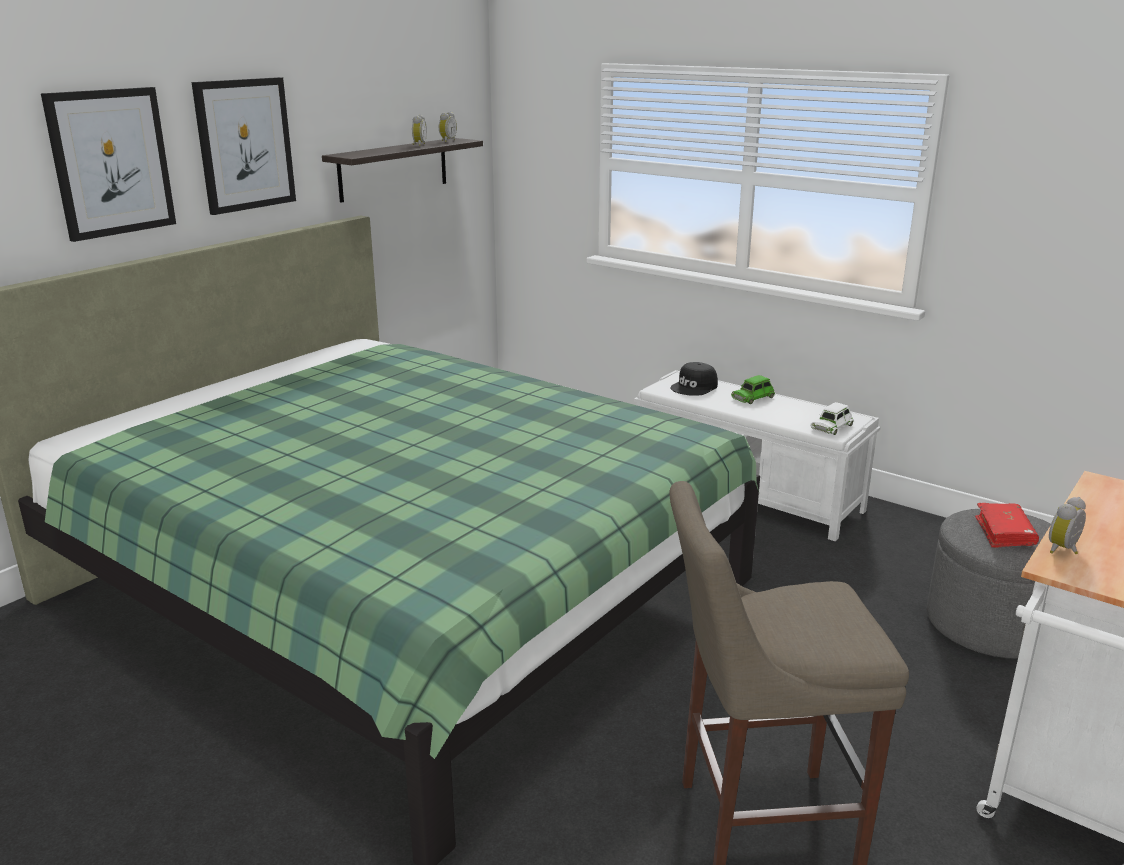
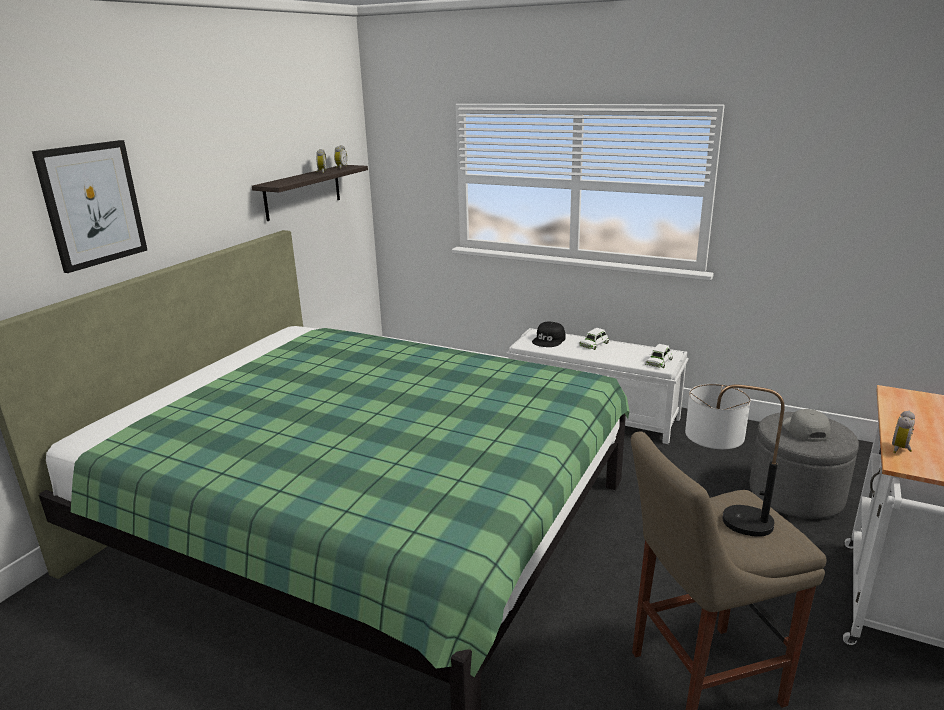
camera: 10 degrees left, 0 degrees up
picture [191,77,296,215] -> none
green toy car [731,375,775,404] -> white toy car [579,328,609,350]
red book [975,503,1039,548] -> grey cap [782,409,830,442]
none -> table lamp [685,384,785,537]

